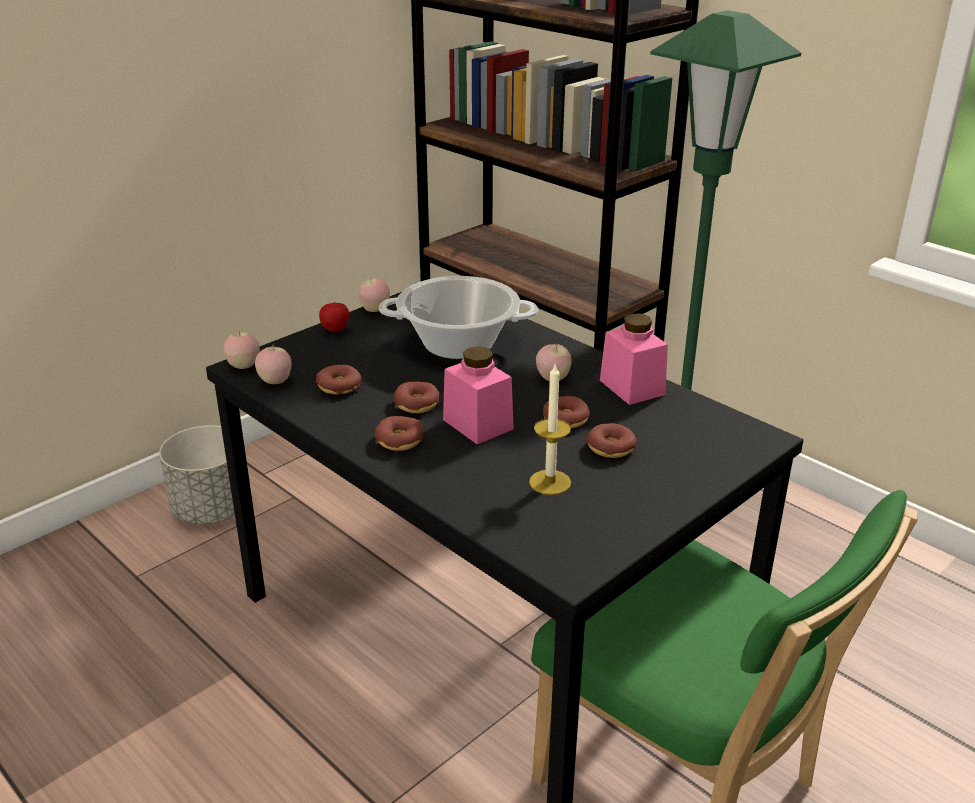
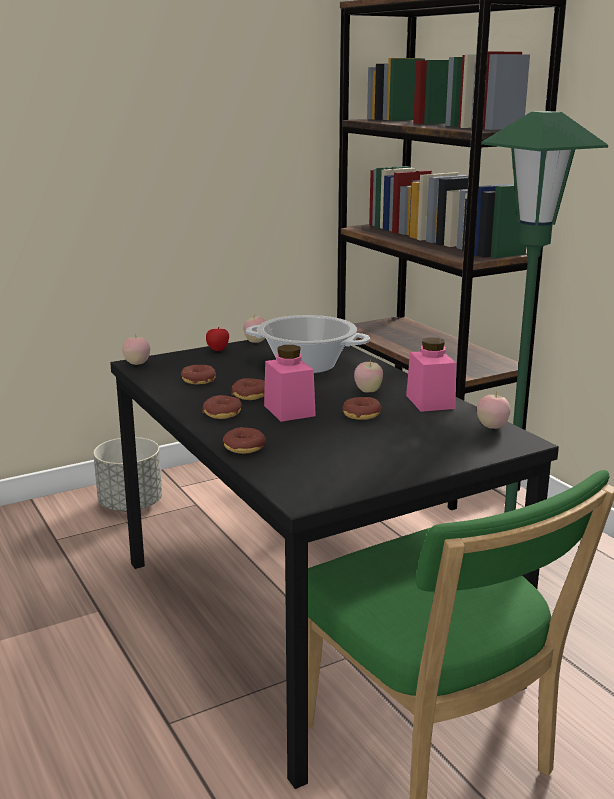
camera: 15 degrees right, 10 degrees down
apple [255,345,292,384] -> apple moved to [477,391,510,429]
candle [529,362,571,495] -> none
donut [586,423,637,458] -> donut moved to [223,427,266,454]

